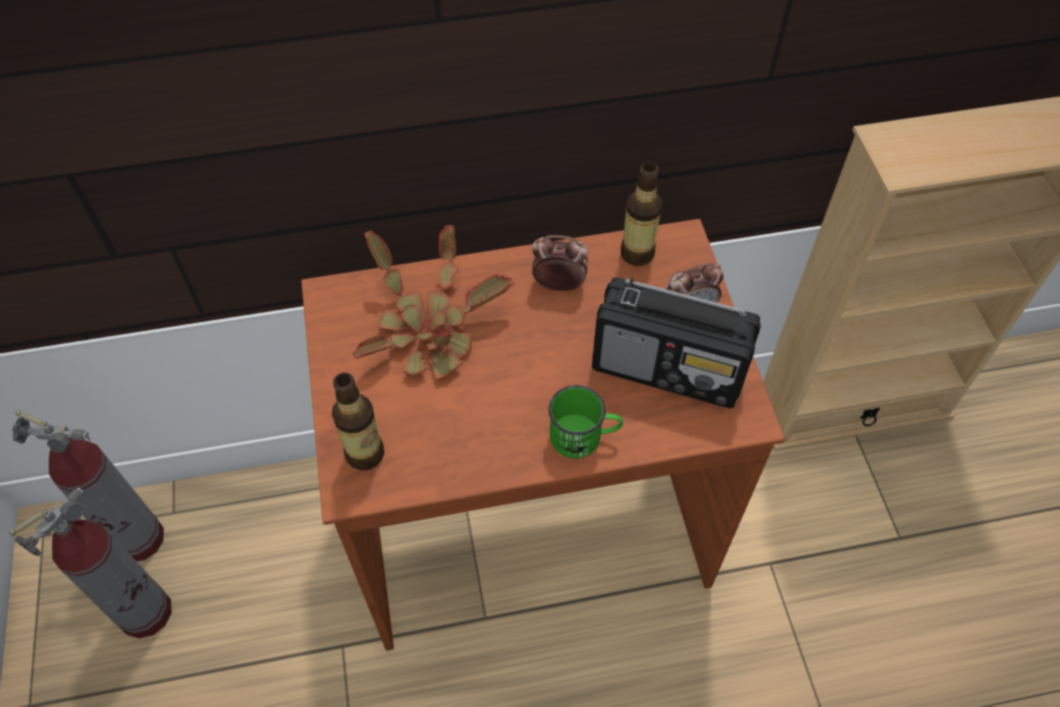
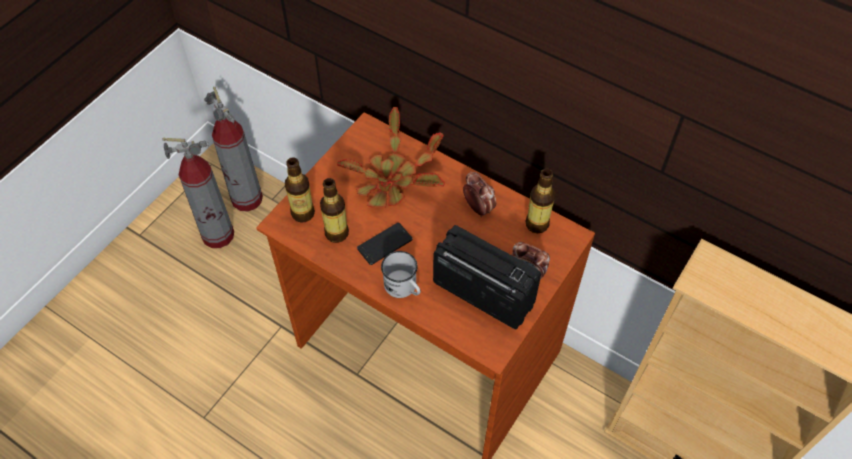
camera: 45 degrees right, 0 degrees up
green mug [548,385,623,459] -> white mug [381,251,421,298]
radio [592,277,761,408] -> radio turned 150 degrees clockwise [433,225,541,329]
none -> bottle [320,178,349,243]
none -> phone [357,223,412,265]

